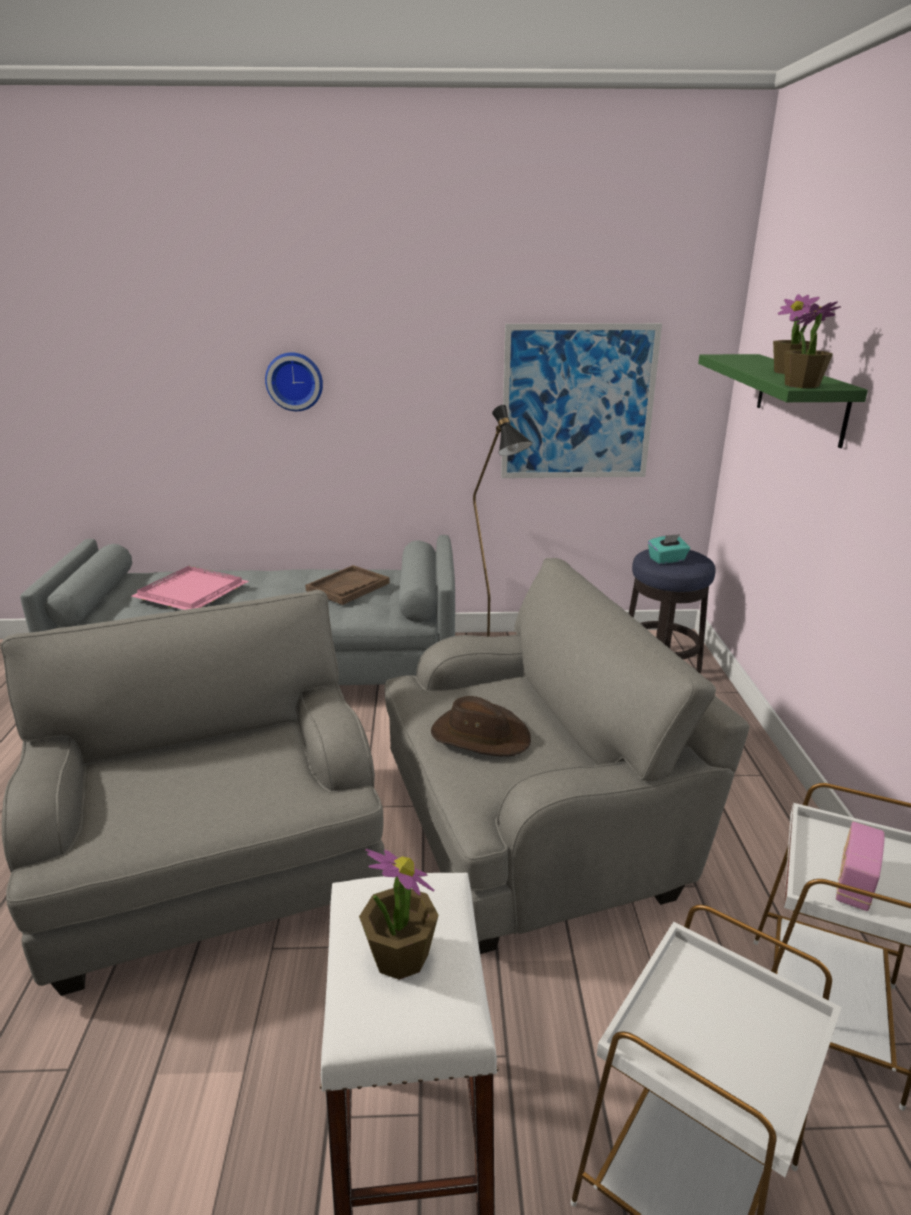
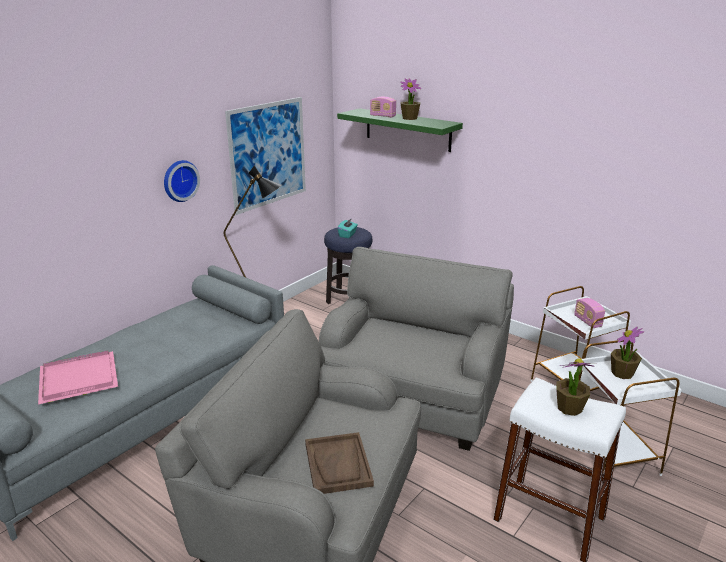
camera: 50 degrees left, 0 degrees up
wall clock [265,352,323,411] -> wall clock moved to [164,160,200,202]
brown tray [305,565,390,605] -> brown tray moved to [305,432,374,494]
brown hat [431,696,531,756] -> none
potted plant [784,301,841,388] -> potted plant moved to [611,327,644,379]
none -> radio [370,97,396,118]

